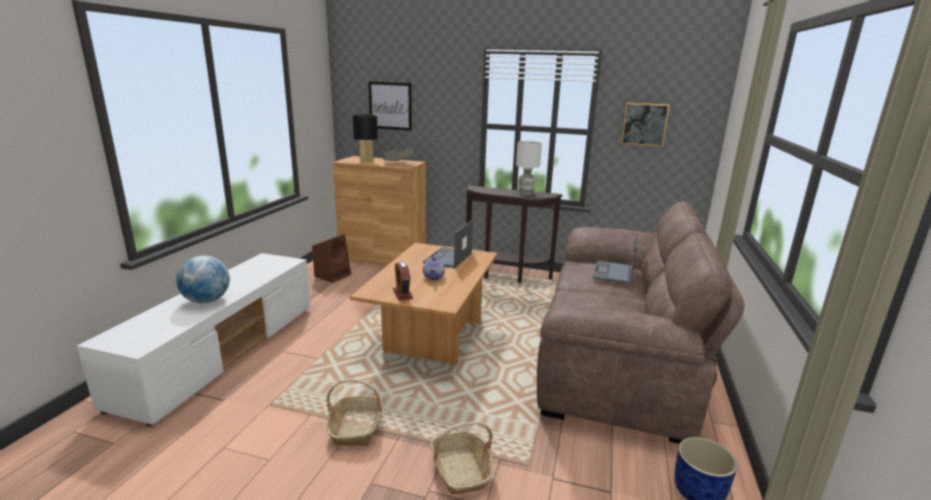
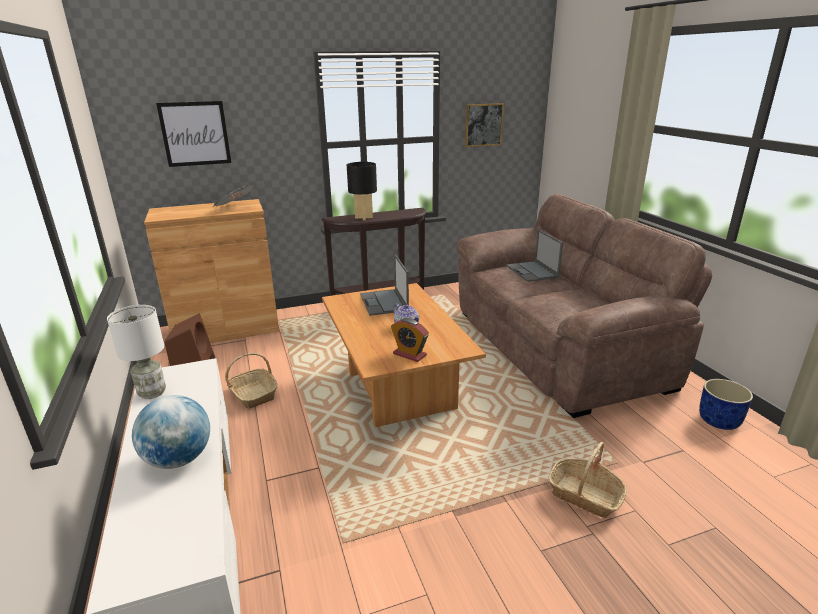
camera: 35 degrees left, 5 degrees up
basket [327,379,383,446] -> basket moved to [225,353,277,409]
black table lamp [353,115,378,162] -> black table lamp moved to [347,162,377,220]
white table lamp [516,141,542,195] -> white table lamp moved to [107,305,166,399]

